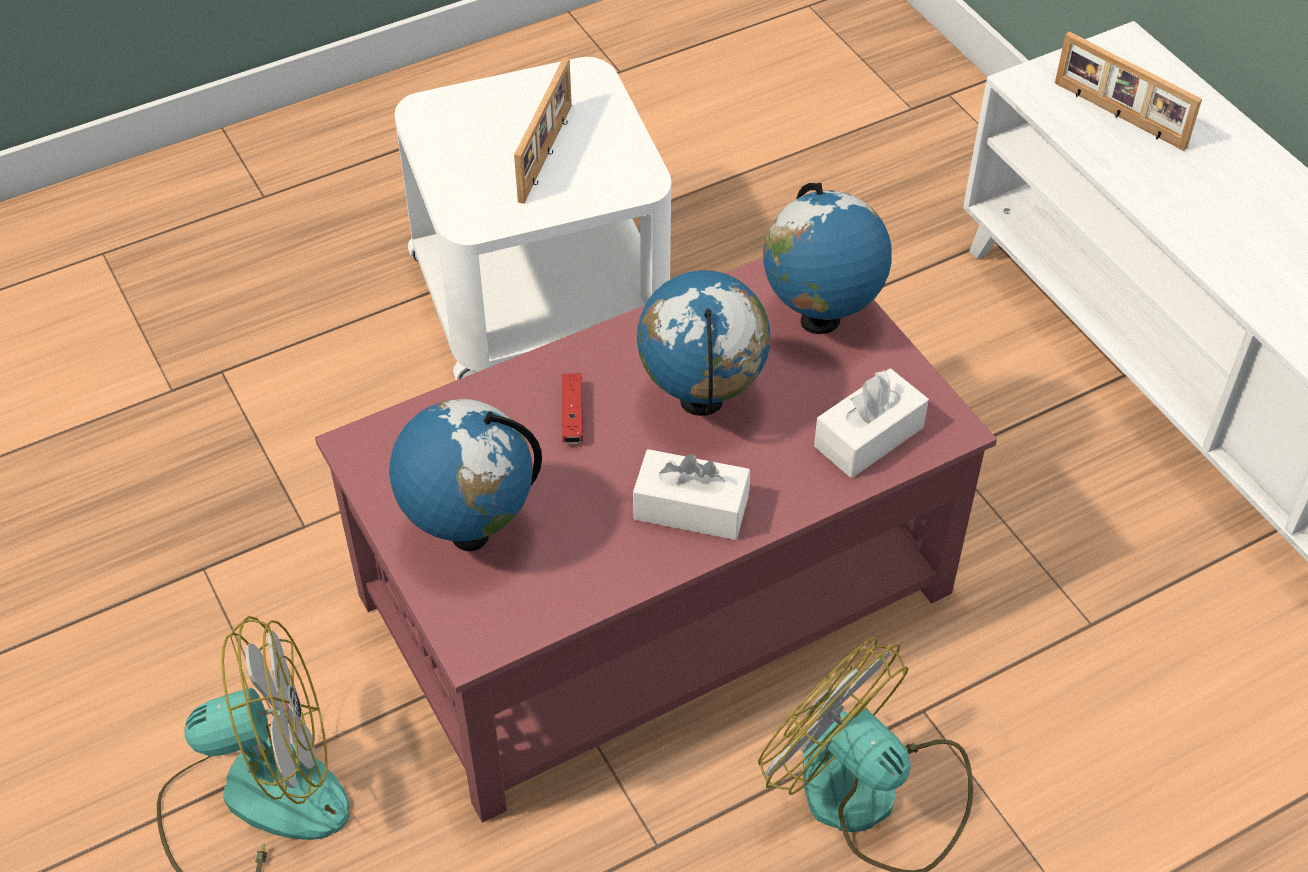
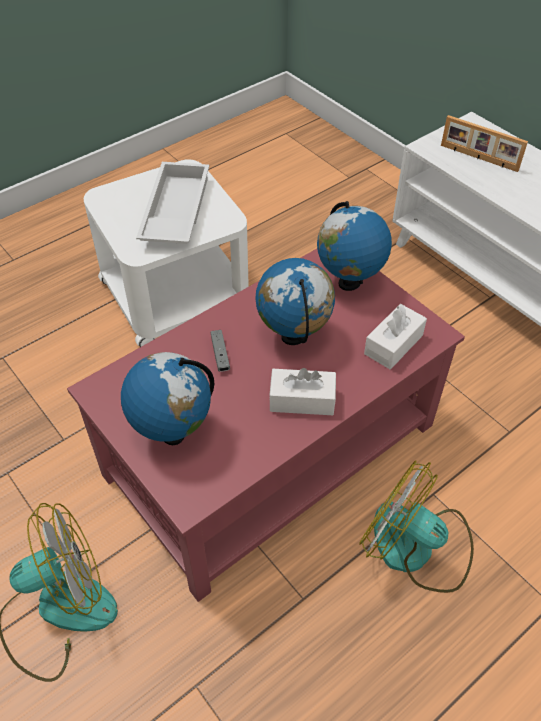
camera: 10 degrees left, 0 degrees up
picture frame [514,57,572,204] -> white tray [136,162,209,244]
red game controller [562,373,583,443] -> grey game controller [211,330,230,372]

